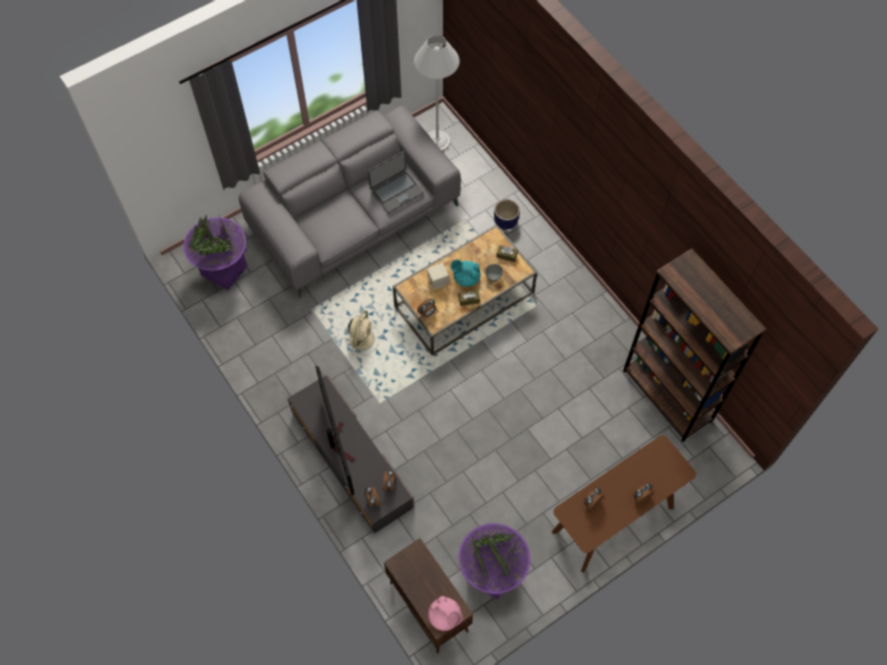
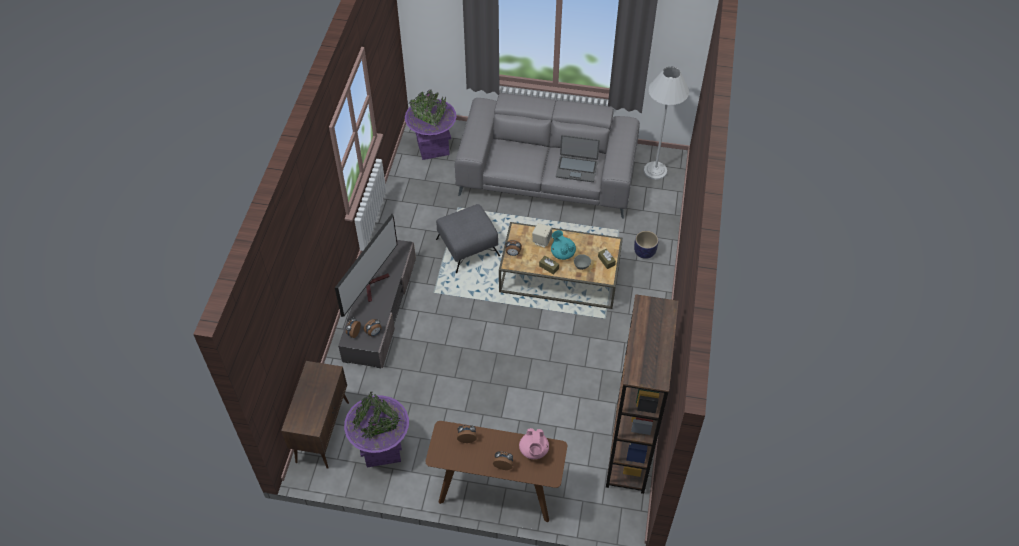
camera: 45 degrees right, 10 degrees down
beige fan [345,310,380,356] -> grey ottoman [436,204,500,273]
pink teapot [428,596,462,631] -> pink teapot moved to [519,428,549,459]

